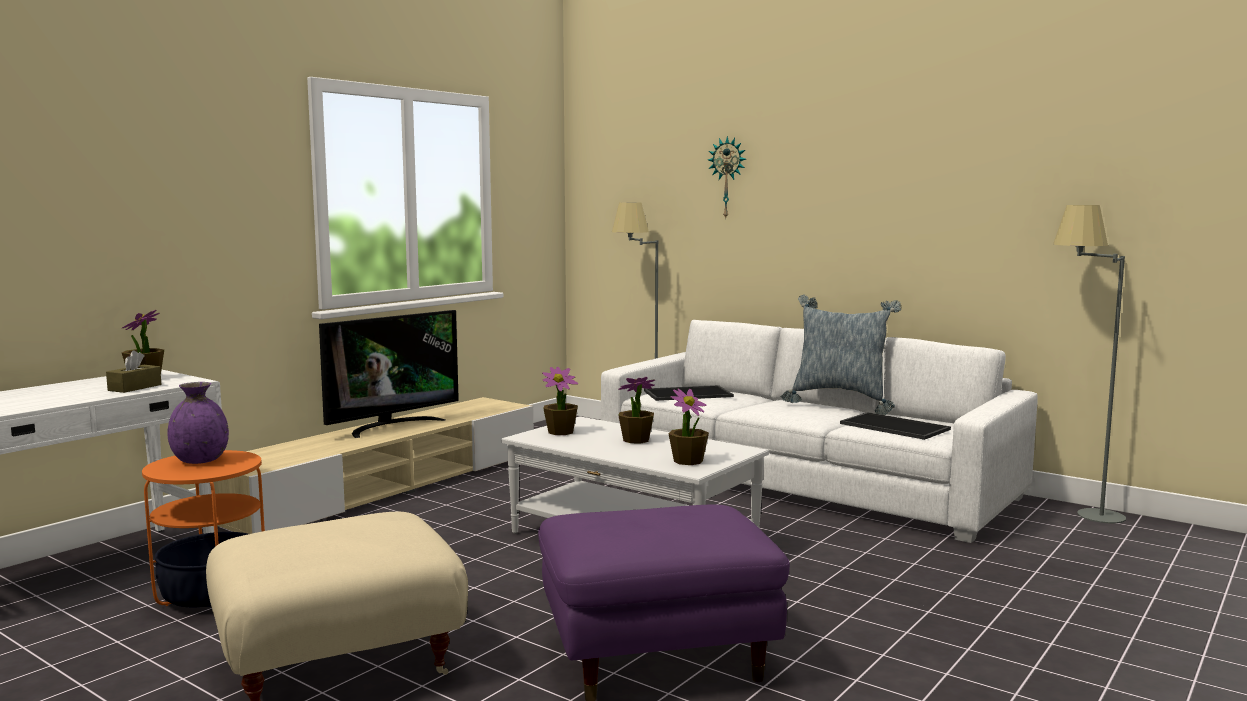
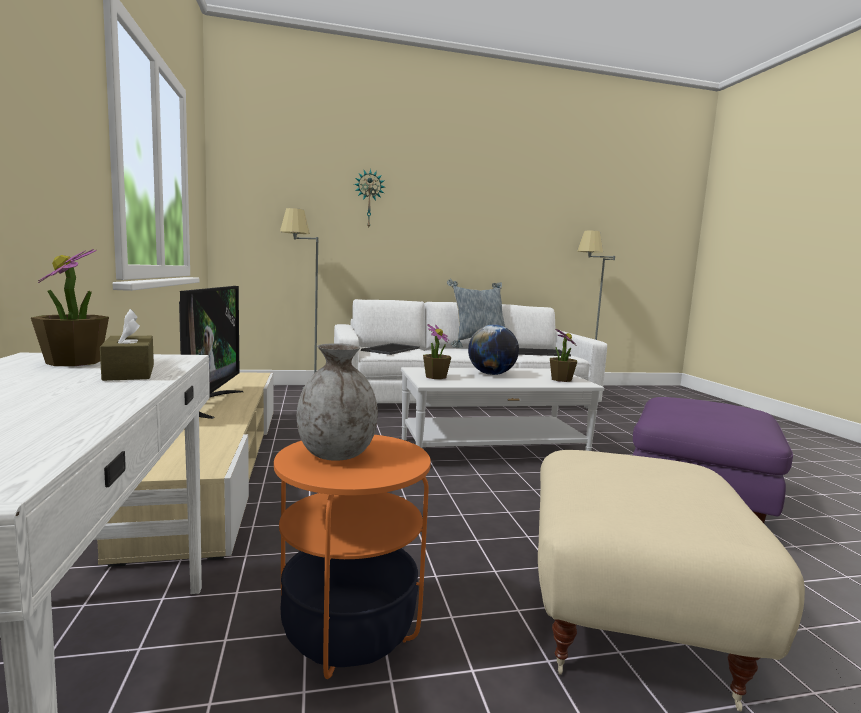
camera: 50 degrees left, 0 degrees up
purple vase [167,382,229,464] -> grey vase [297,343,378,461]
potted plant [618,377,655,444] -> globe [468,324,519,375]

